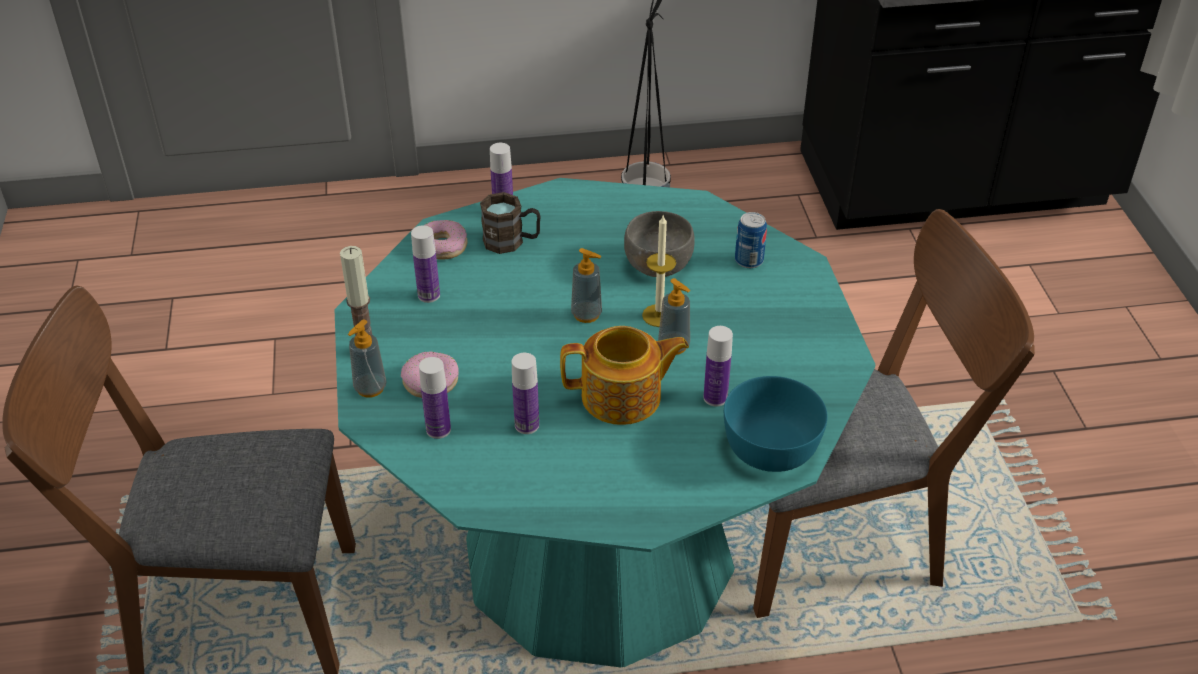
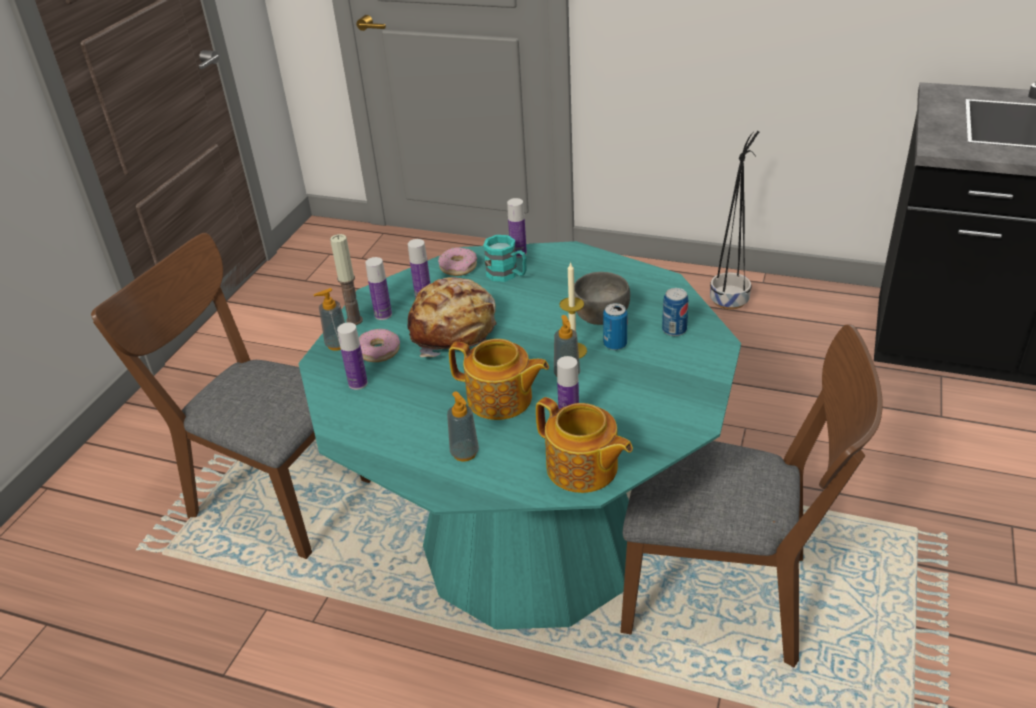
camera: 30 degrees right, 5 degrees down
brown mug [480,192,541,254] -> turquoise mug [483,235,526,282]
bottle [512,353,539,434] -> bottle moved to [365,257,392,320]
soap dispenser [571,248,602,323] -> soap dispenser moved to [447,391,479,461]
turquoise bowl [724,376,827,472] -> teapot [536,397,633,493]
none -> bread [407,277,497,357]
none -> can [603,303,628,350]

